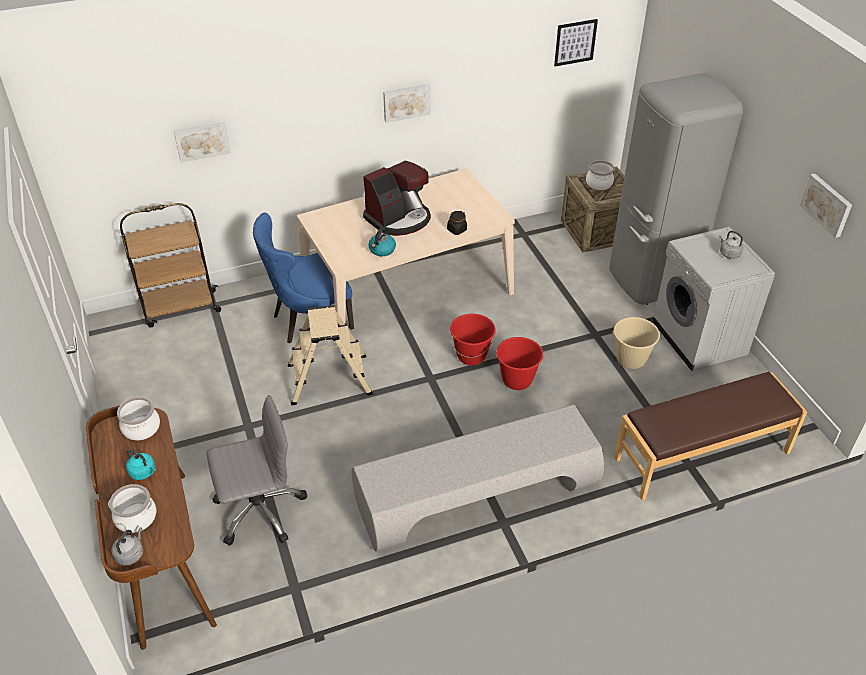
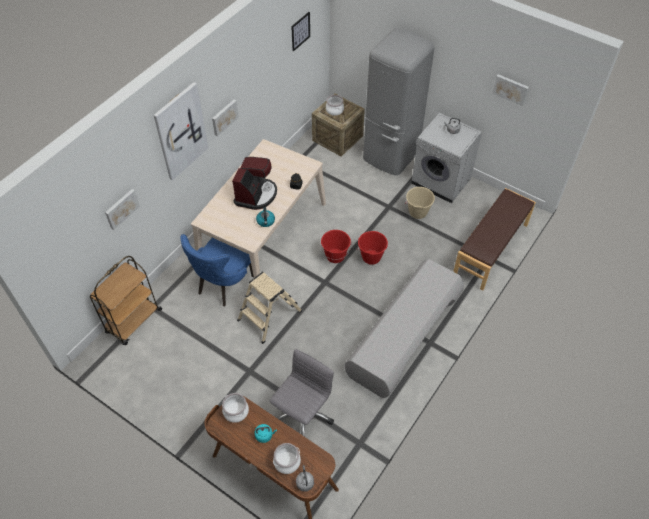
camera: 35 degrees left, 10 degrees up
none -> picture [154,82,208,180]

